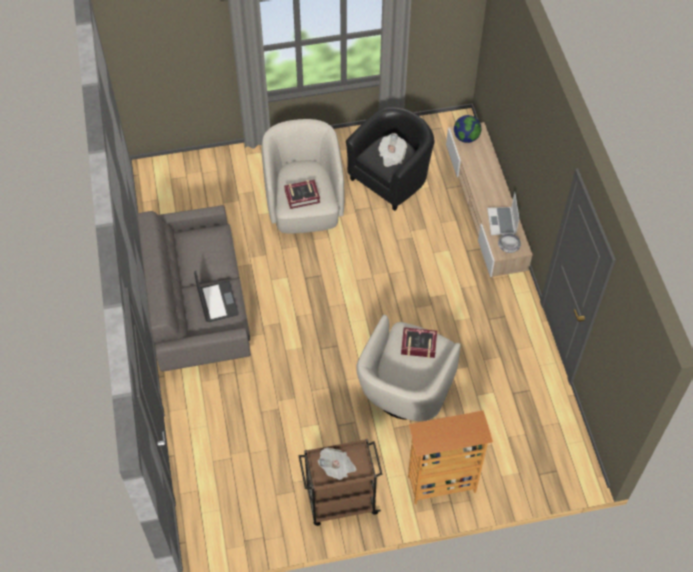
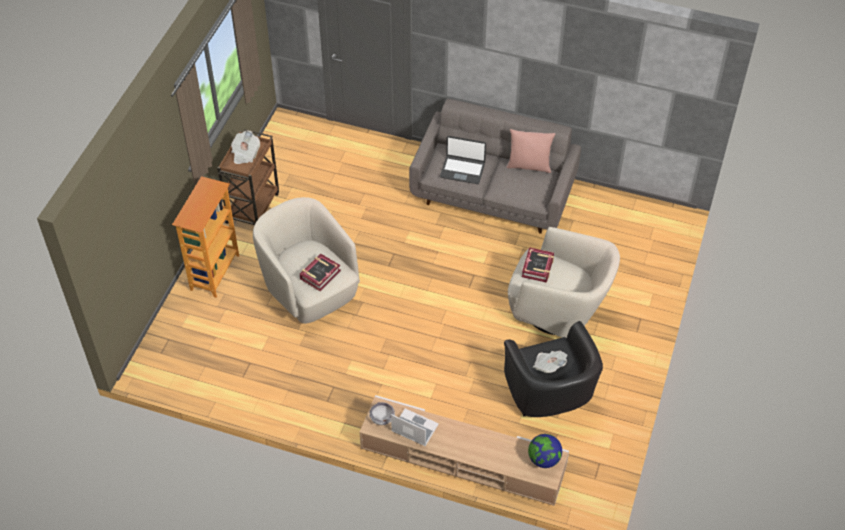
camera: 120 degrees right, 5 degrees down
none -> pink pillow [507,129,555,173]

